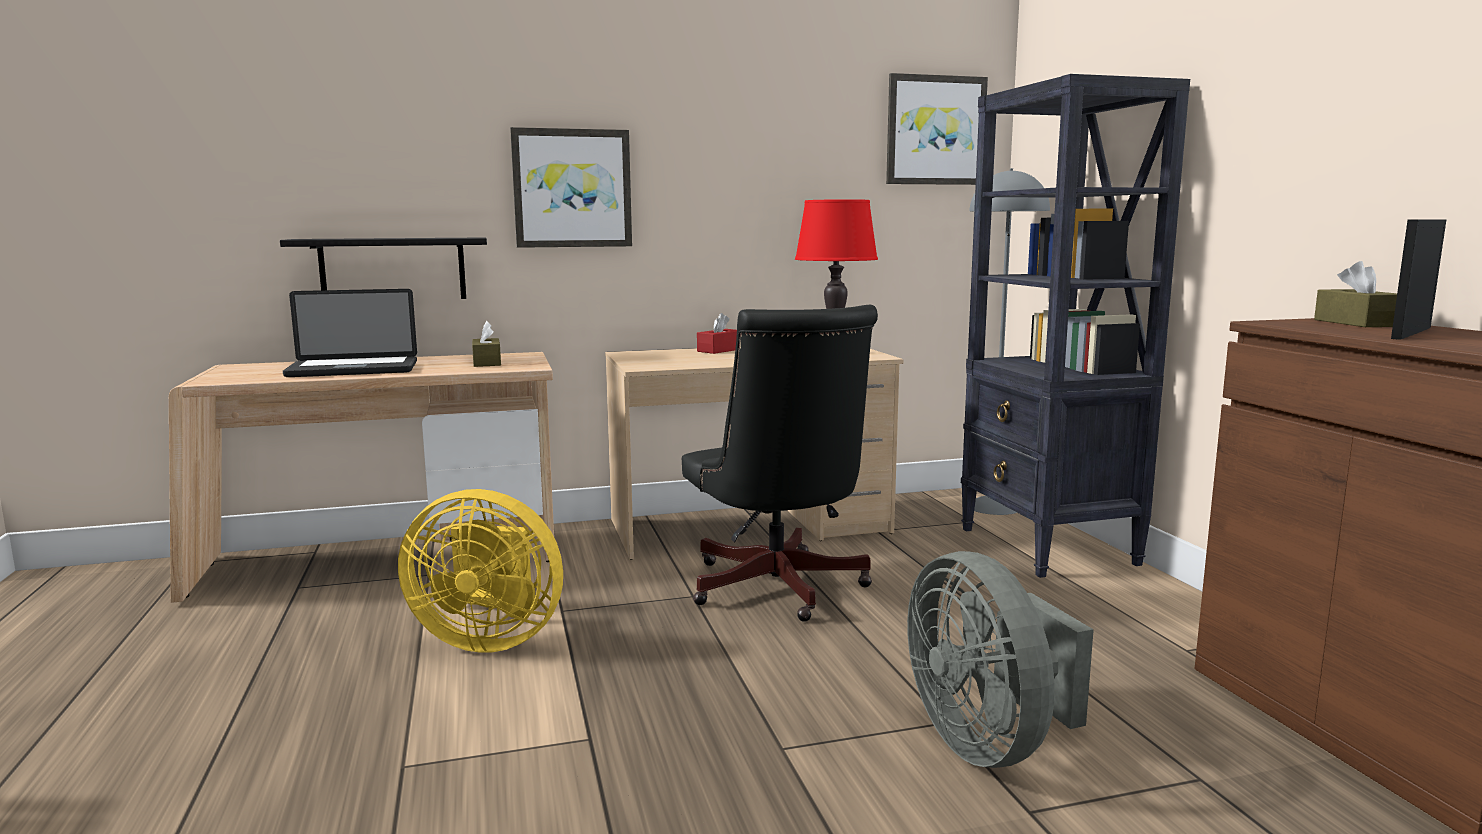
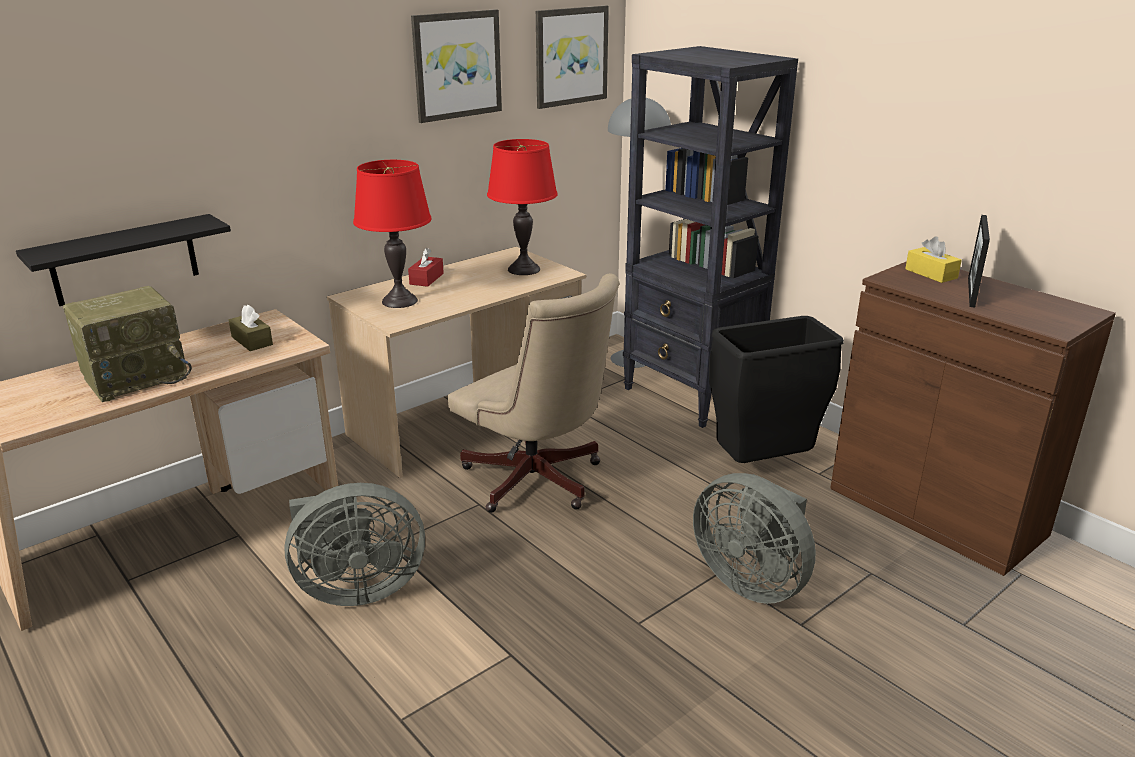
camera: 25 degrees left, 15 degrees up
laptop [283,289,417,377] -> radio [63,286,192,402]
yellow fan [398,489,563,653] -> grey fan [284,483,425,606]
picture [510,127,632,248] -> picture moved to [411,9,502,123]
black office chair [682,305,878,622] -> beige office chair [448,273,620,513]
brown tissue box [1314,261,1397,327] -> yellow tissue box [905,237,962,283]
none -> red table lamp [353,160,432,308]
none -> black trash can [709,316,844,463]

